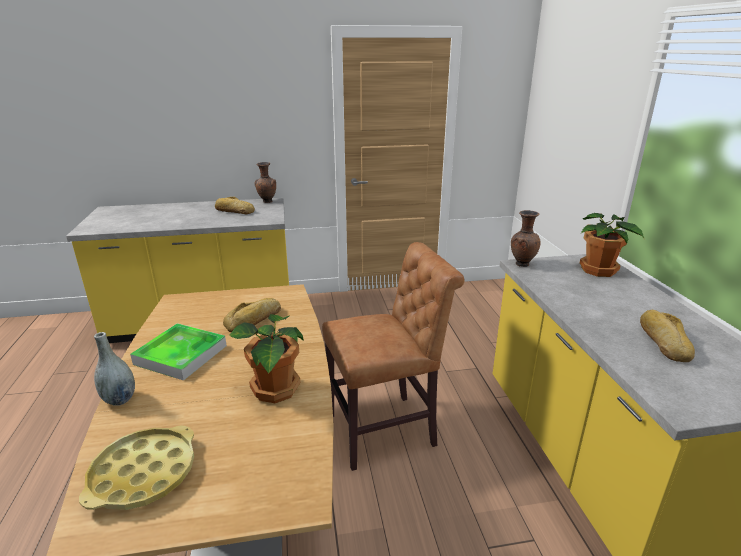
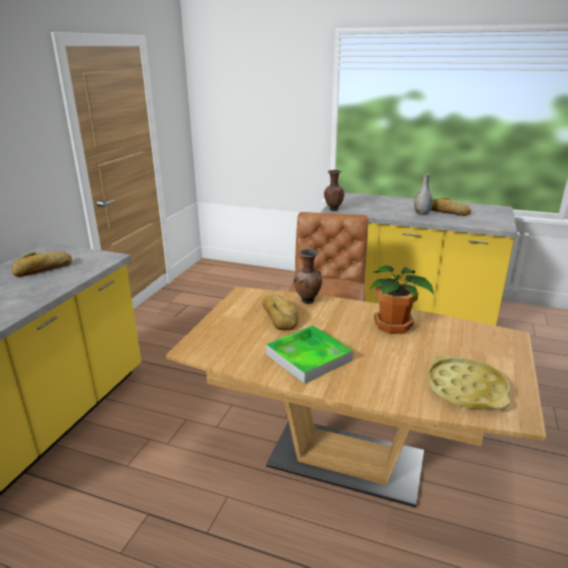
camera: 60 degrees left, 0 degrees up
grey vase [94,332,135,406] -> grey vase moved to [414,174,433,215]
brown vase [255,162,276,203] -> brown vase moved to [294,249,322,304]
potted plant [580,213,644,277] -> none

